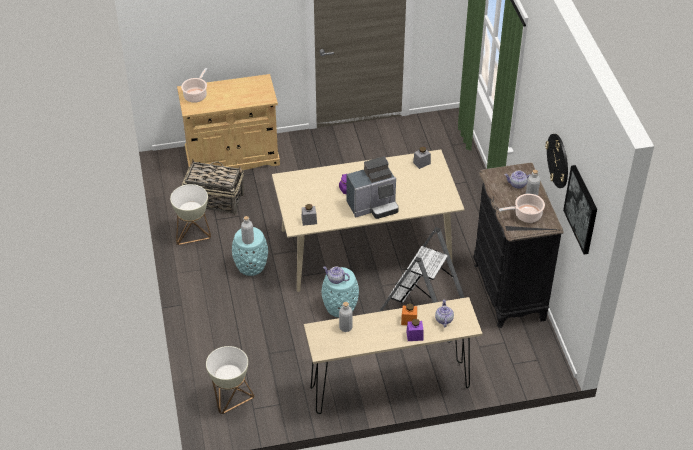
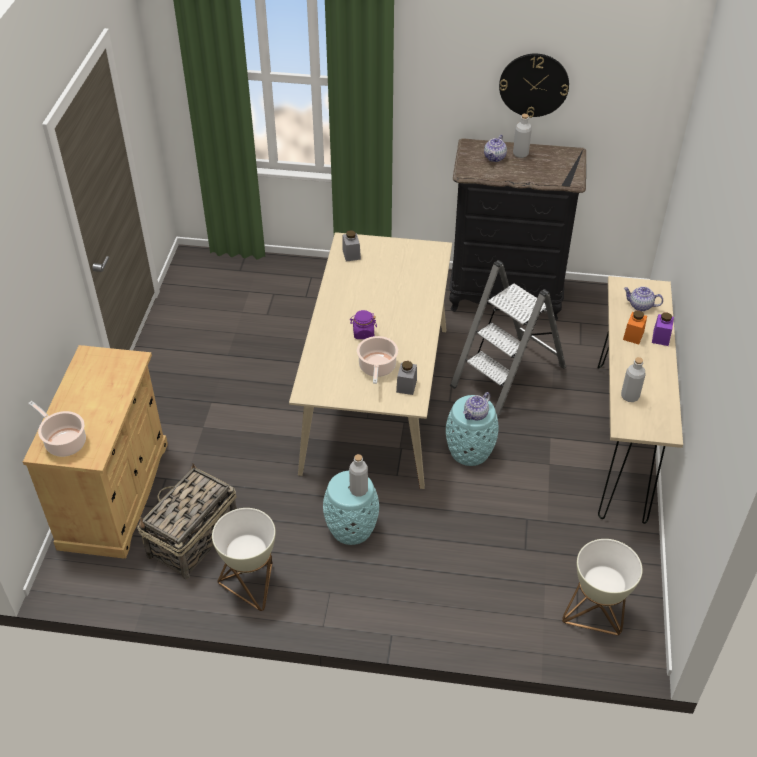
camera: 70 degrees left, 0 degrees up
coffee machine [347,156,399,219] -> none
cooking pot [499,194,545,223] -> cooking pot moved to [357,336,398,384]
picture [563,165,597,255] -> none

